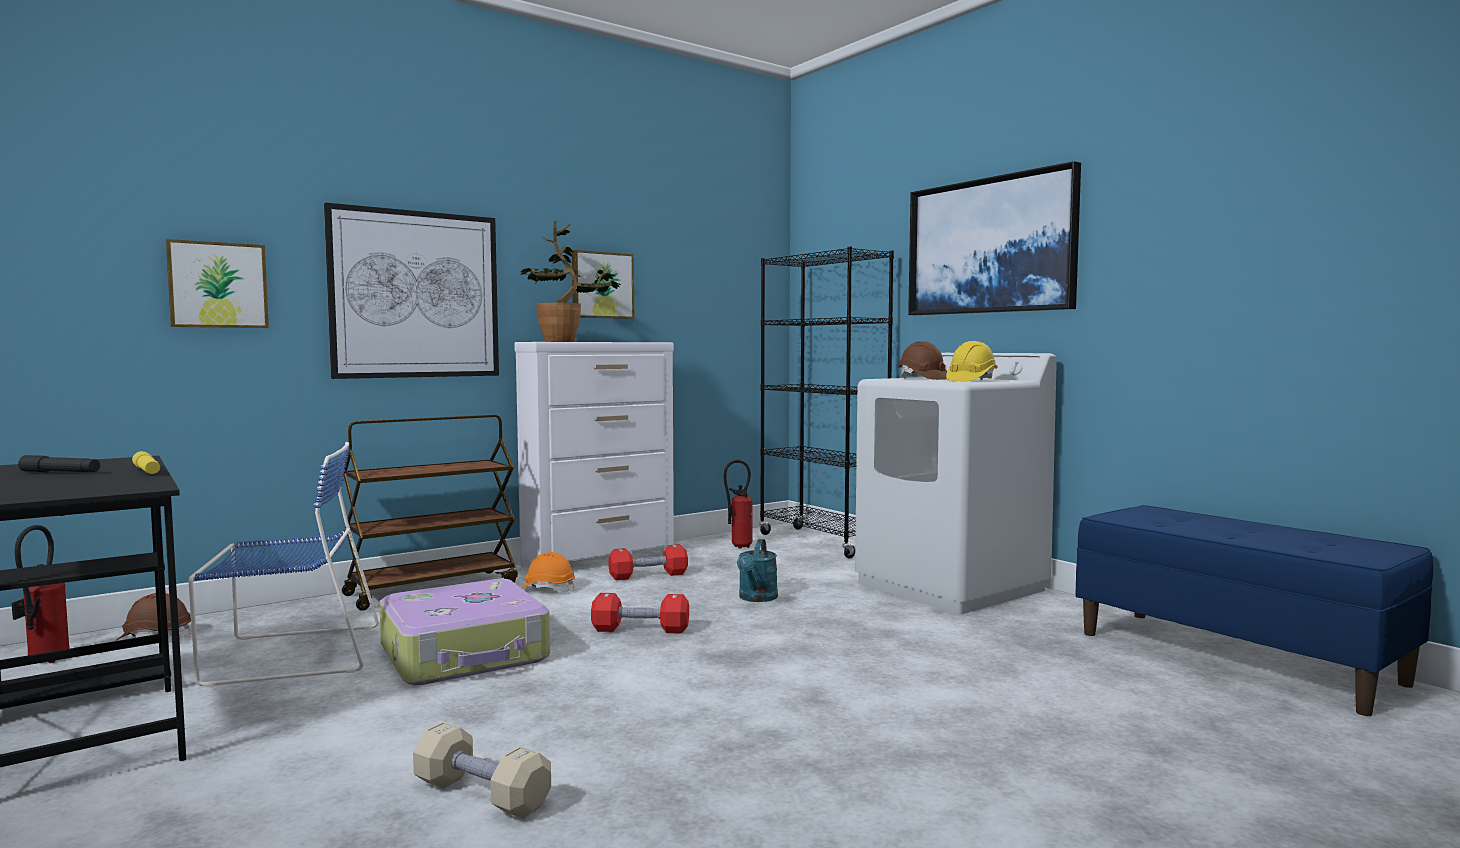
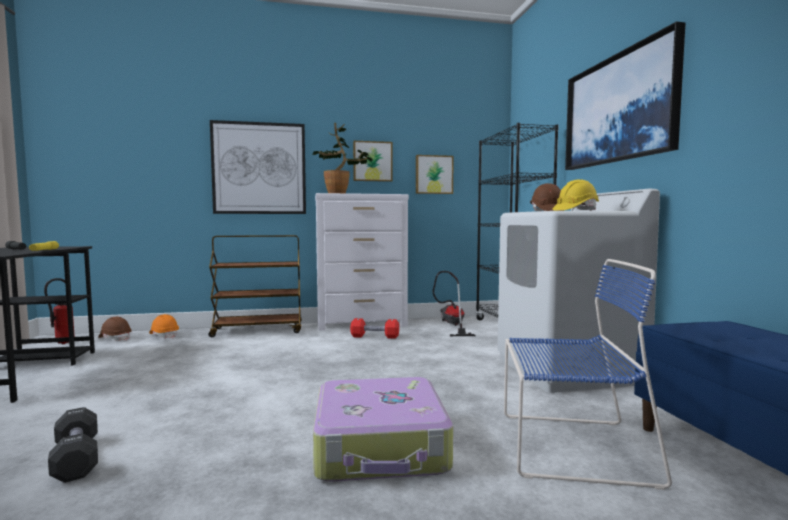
camera: 25 degrees right, 0 degrees up
picture [166,239,269,328] -> picture moved to [416,155,454,194]
blue chair [189,442,379,687] -> blue chair moved to [504,259,672,490]
suitcase [379,579,550,685] -> suitcase moved to [313,377,453,482]
beige dumbbell [413,722,551,819] -> black dumbbell [48,407,98,483]
orange hard hat [521,552,575,592] -> orange hard hat moved to [149,314,179,338]
red dumbbell [591,593,689,633] -> none
fire extinguisher [723,460,753,549] -> vacuum cleaner [433,271,475,336]
turquoise watering can [737,539,778,602] -> none

